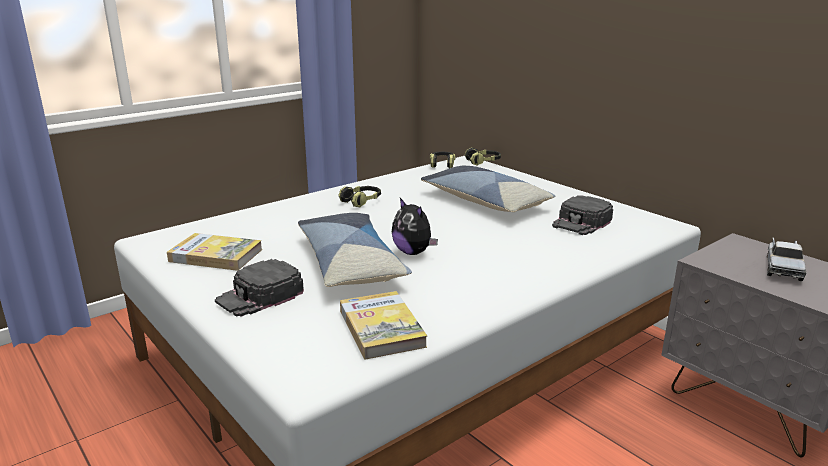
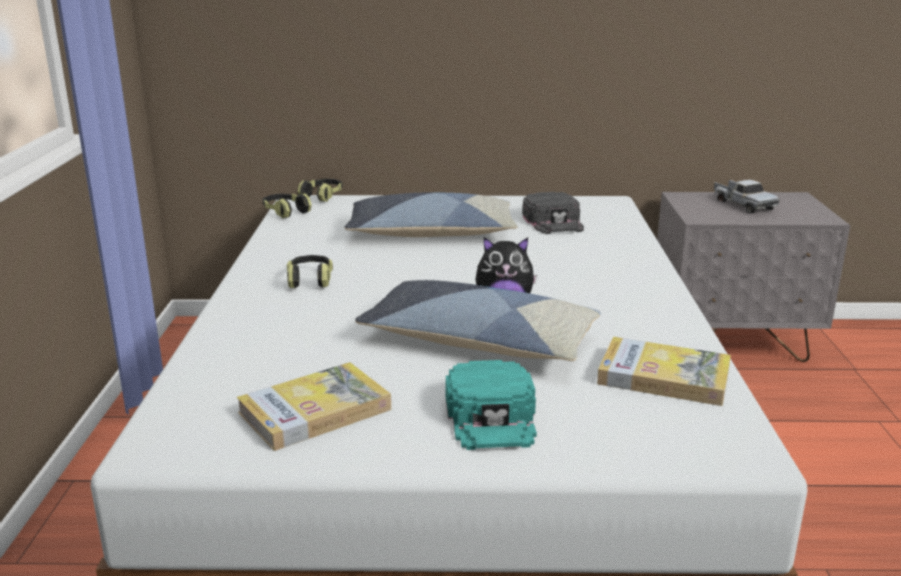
camera: 50 degrees left, 0 degrees up
black cap [215,259,304,317] -> turquoise cap [445,360,537,450]

